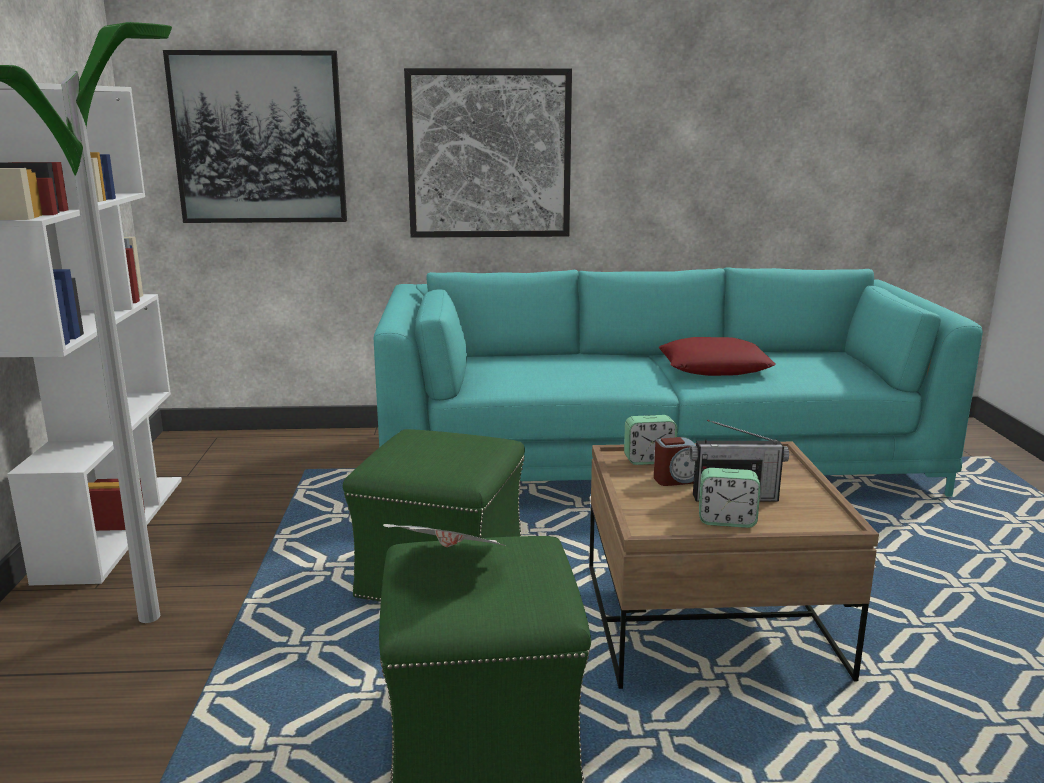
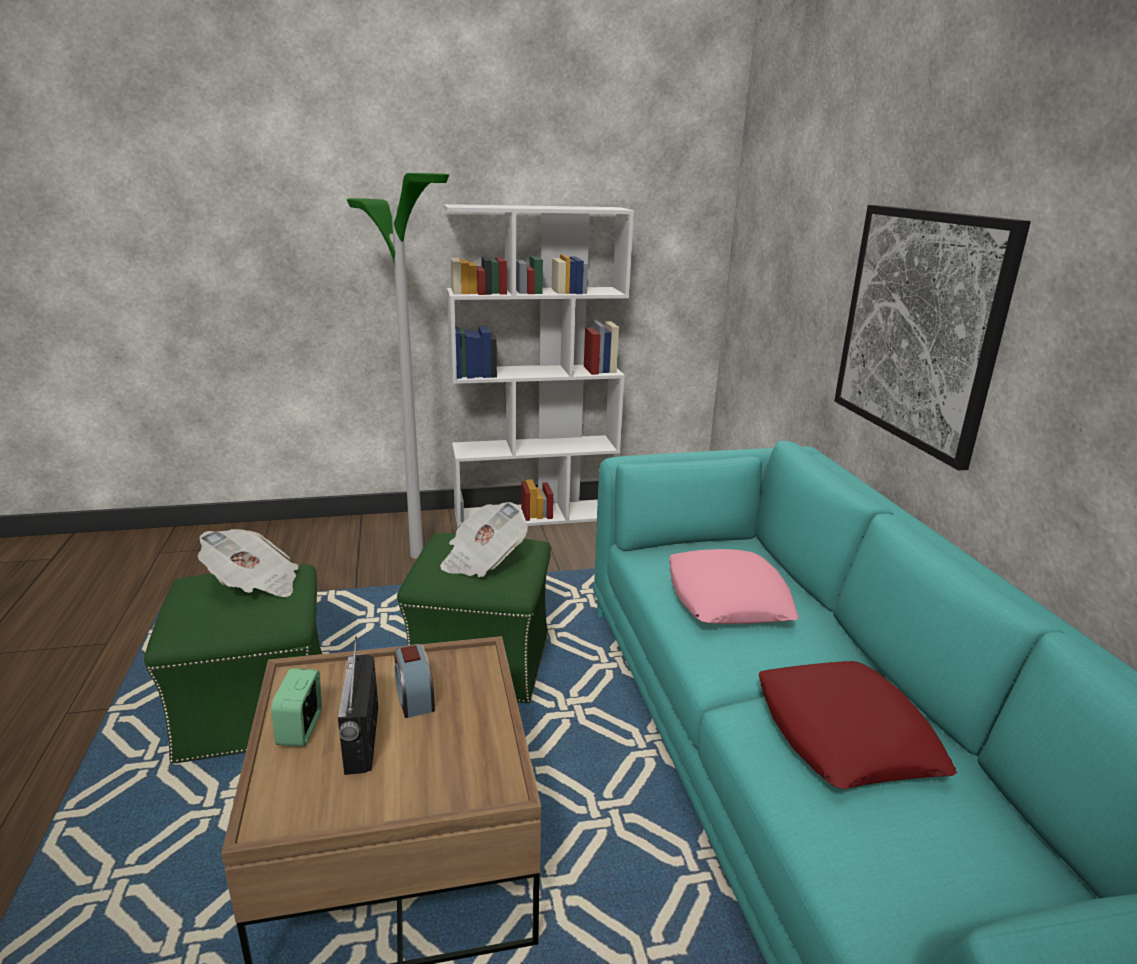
camera: 80 degrees right, 5 degrees up
picture [163,50,347,223] -> none
alarm clock [624,415,678,465] -> none
none -> newspaper [440,502,528,577]
none -> pink pillow [669,549,799,624]

